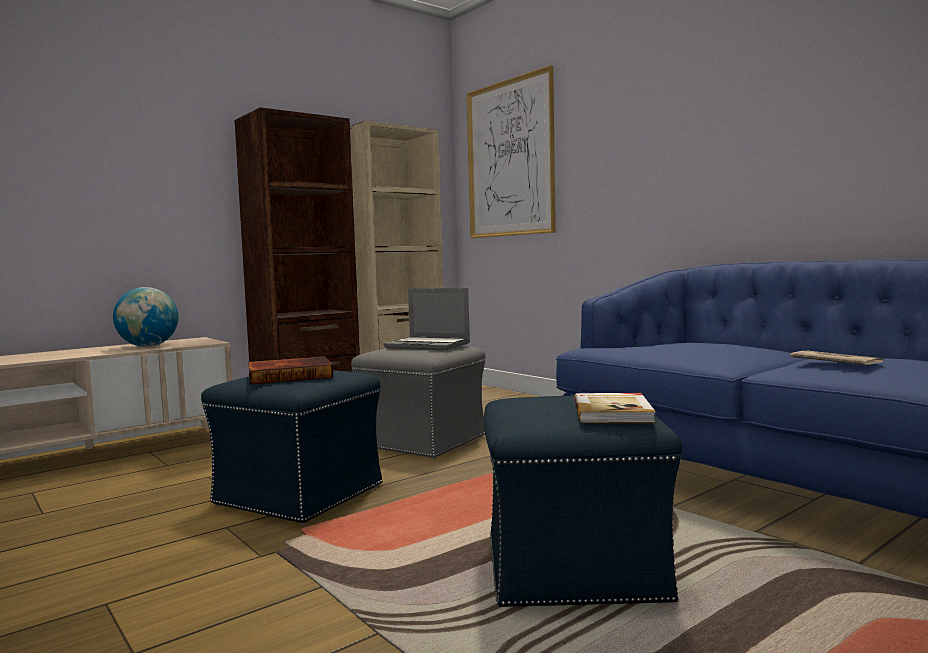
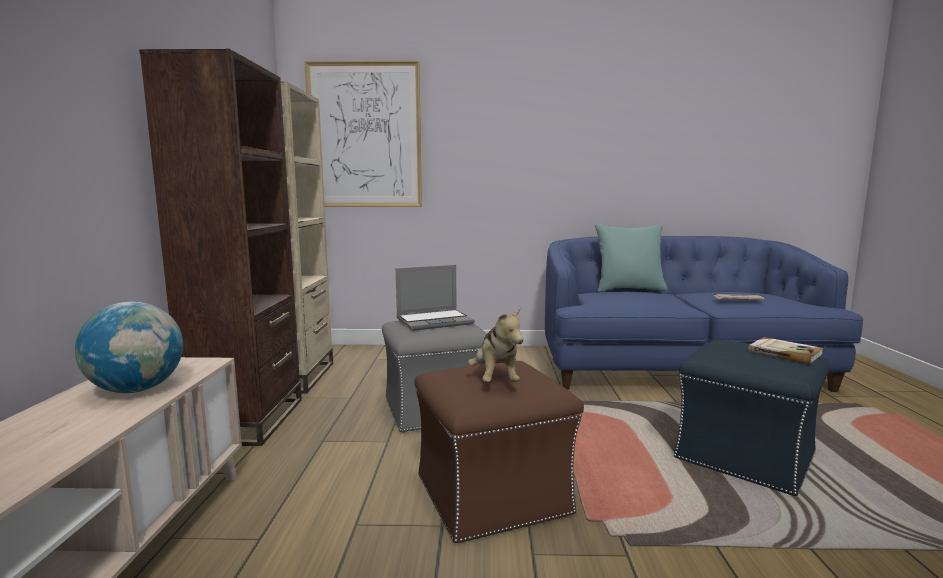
camera: 50 degrees left, 5 degrees up
blue ottoman [201,370,382,524] -> brown ottoman [414,361,584,544]
book [248,356,333,385] -> plush toy [468,308,523,382]
none -> turquoise pillow [595,224,668,292]

